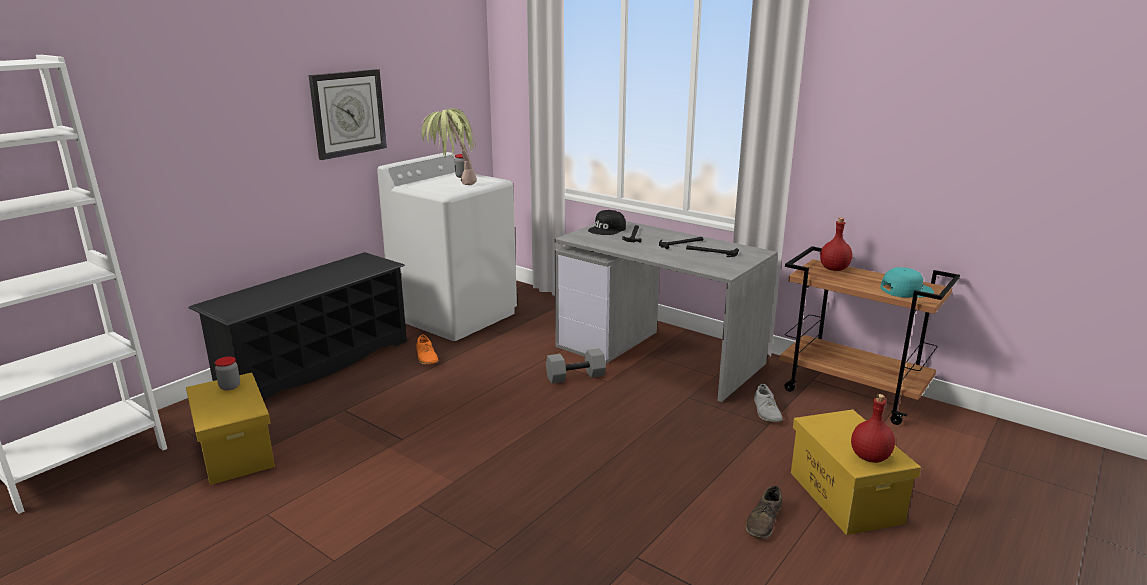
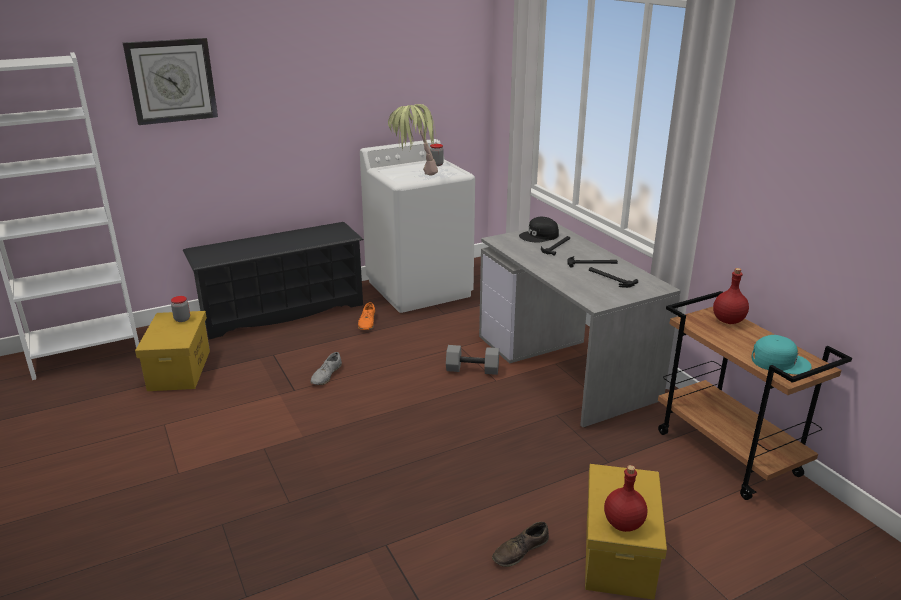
camera: 25 degrees right, 5 degrees up
wall clock [309,69,387,160] -> wall clock moved to [123,38,218,125]
grey shoe [754,384,783,422] -> grey shoe moved to [310,352,342,385]

